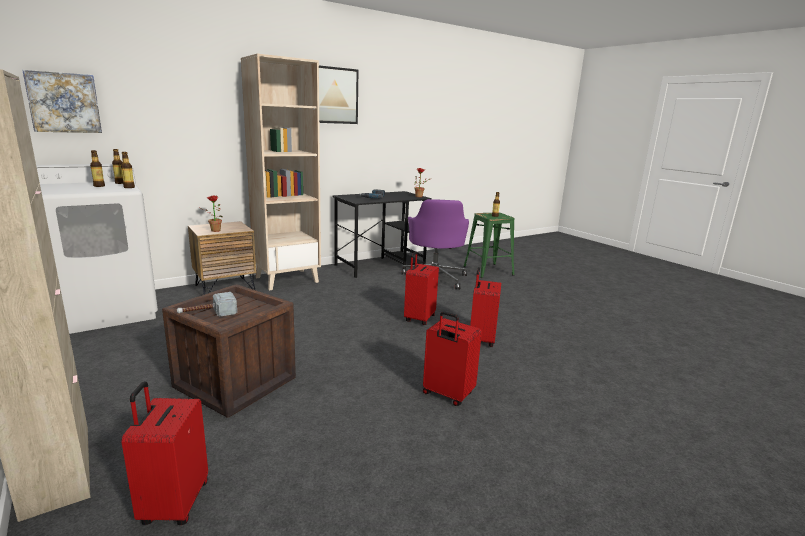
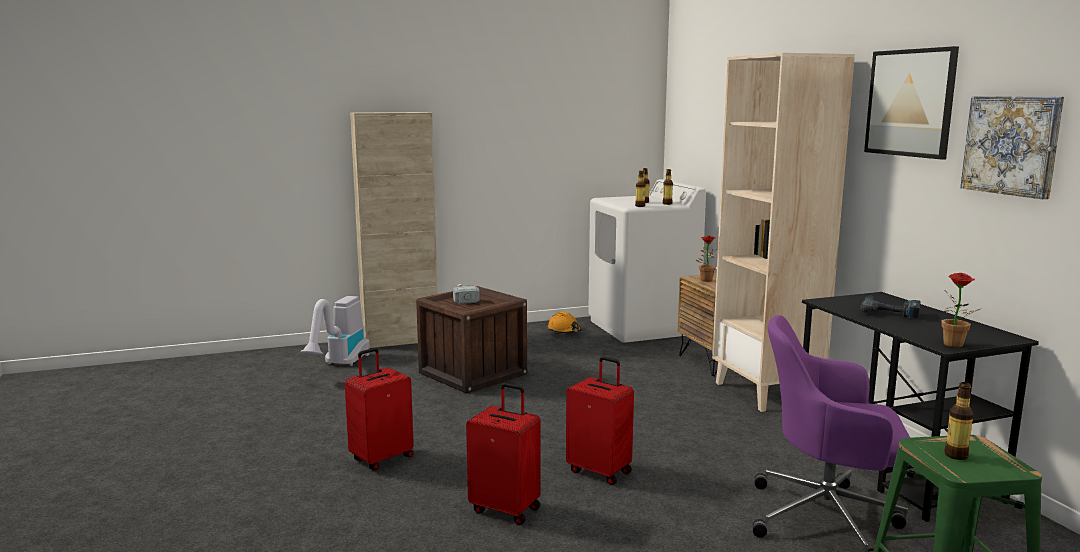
camera: 105 degrees right, 5 degrees down
picture [22,70,102,133] -> picture moved to [960,96,1064,199]
red suitcase [122,381,208,525] -> vacuum cleaner [301,296,370,366]
none -> orange hard hat [548,311,582,333]

